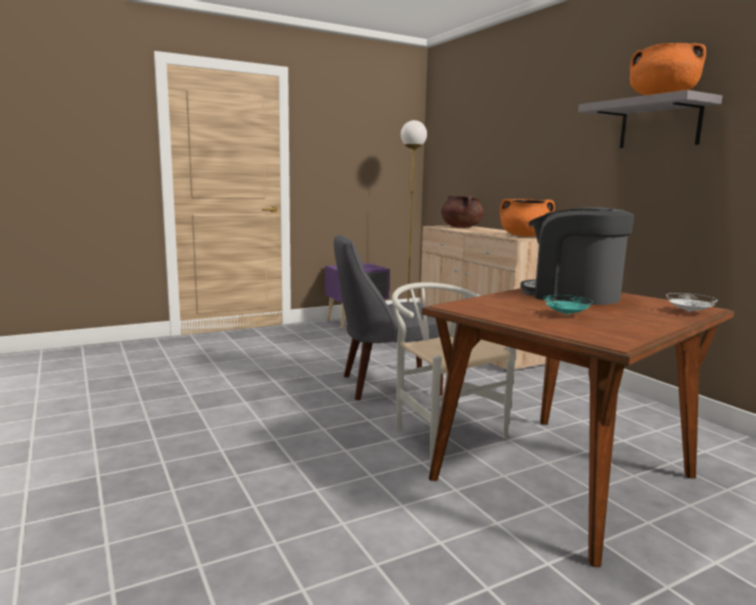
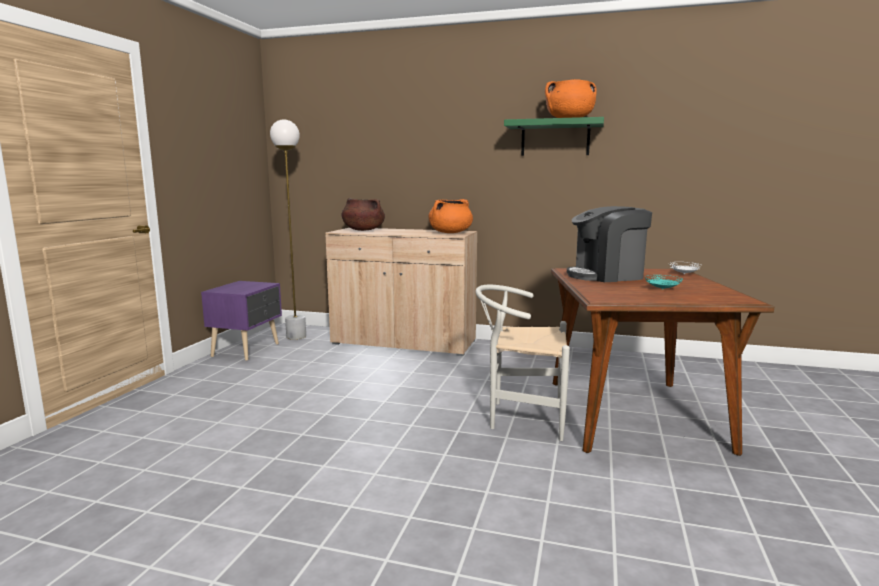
camera: 45 degrees left, 0 degrees up
grey chair [334,235,443,400] -> none
grey shelf [578,90,723,148] -> green shelf [504,117,604,156]

